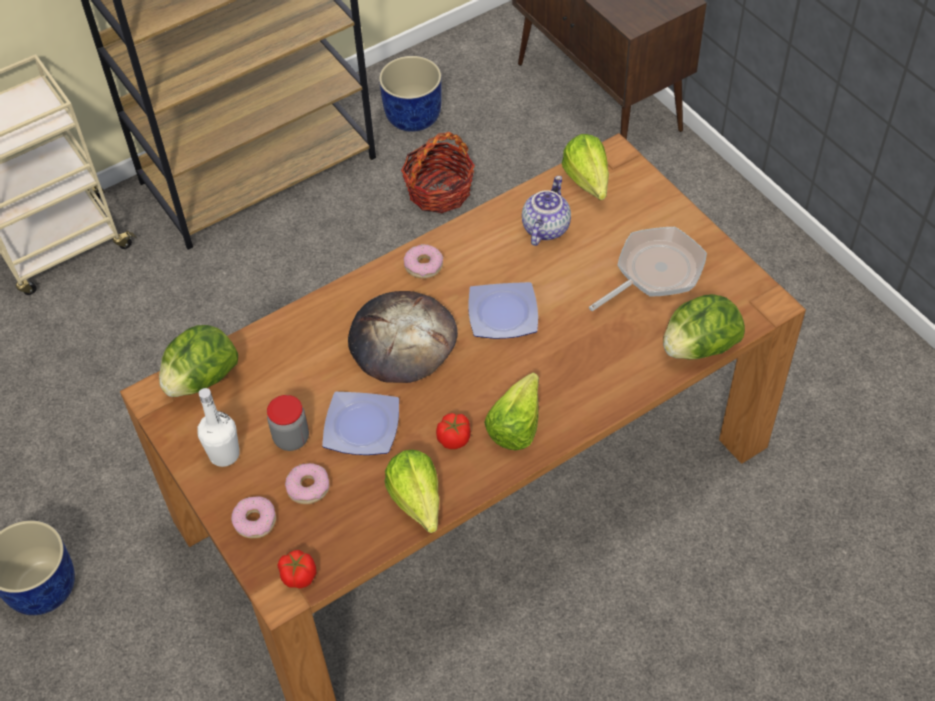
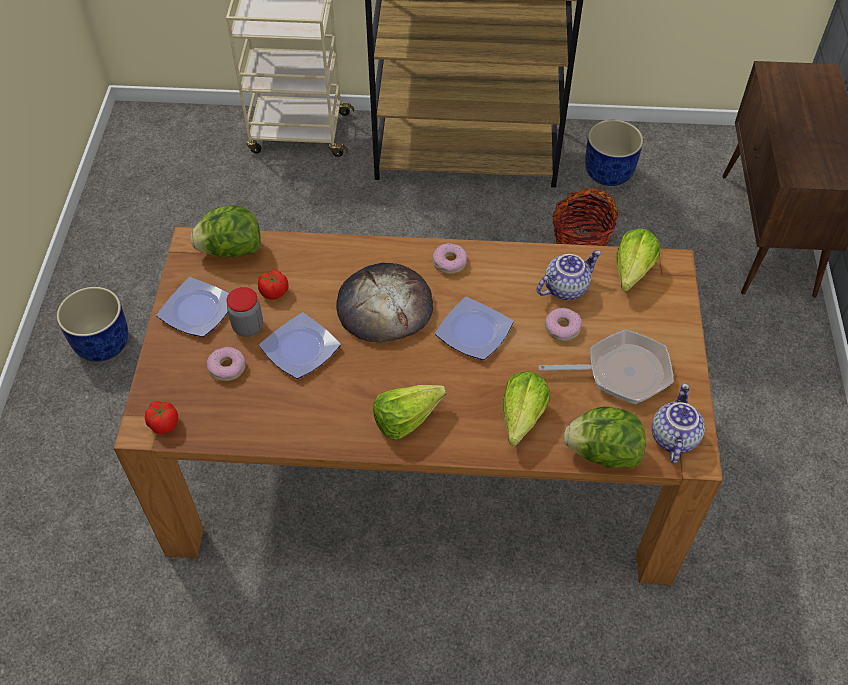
camera: 35 degrees right, 0 degrees up
white bottle [197,388,240,467] -> plate [157,277,229,337]
donut [231,496,276,538] -> donut moved to [545,308,582,341]
lettuce [385,450,439,533] -> lettuce moved to [502,372,550,446]
tomato [436,413,471,449] -> tomato moved to [258,270,289,300]
none -> teapot [652,383,705,463]

